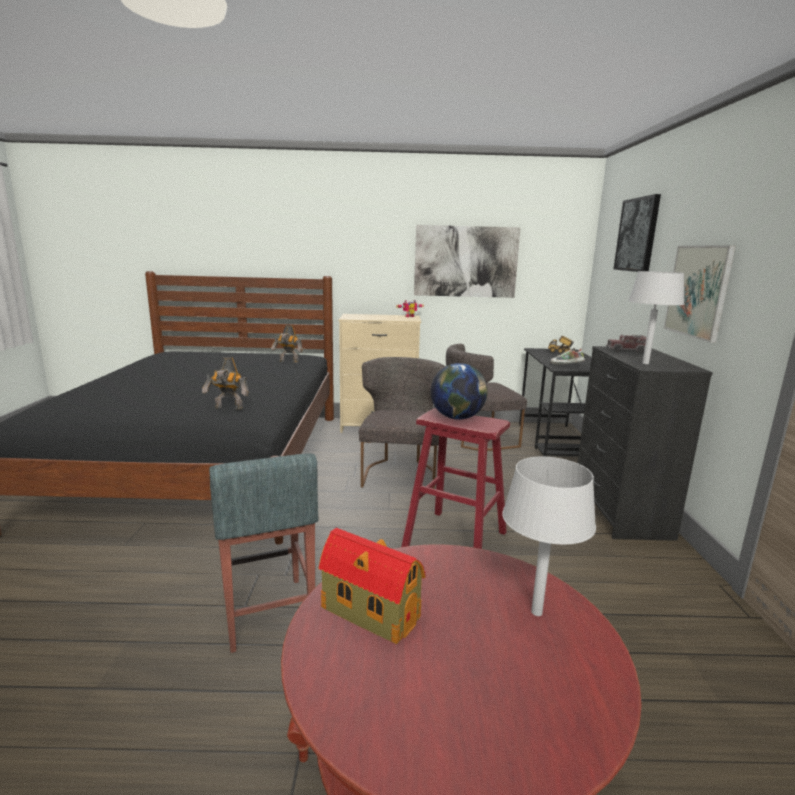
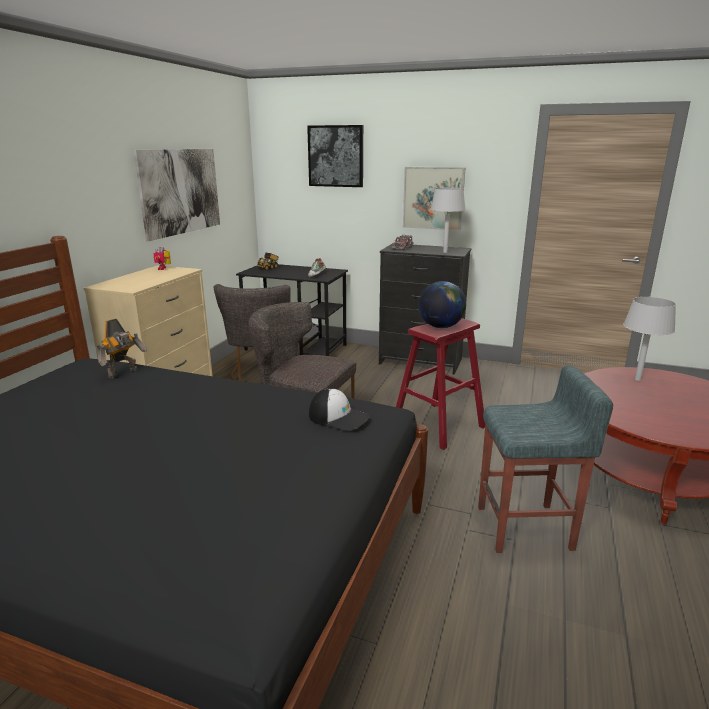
camera: 70 degrees left, 5 degrees up
toy robot [202,357,249,410] -> cap [309,388,370,431]
toy house [318,528,426,644] -> none

